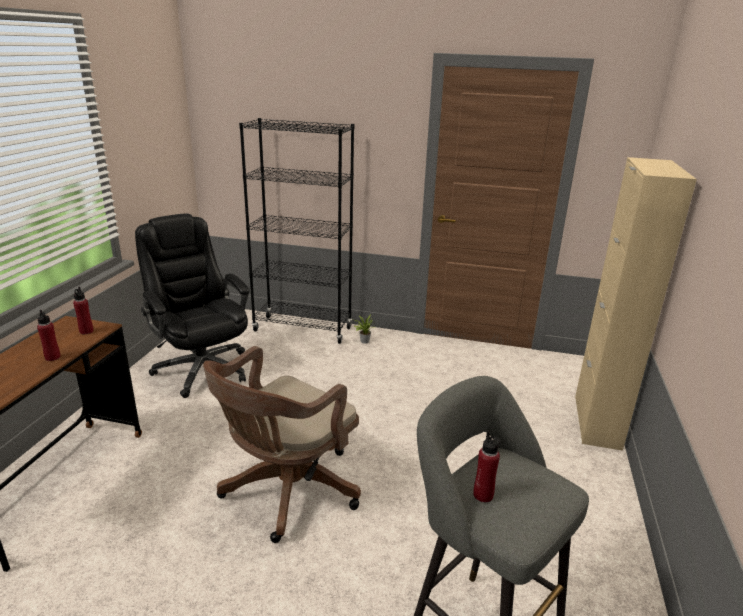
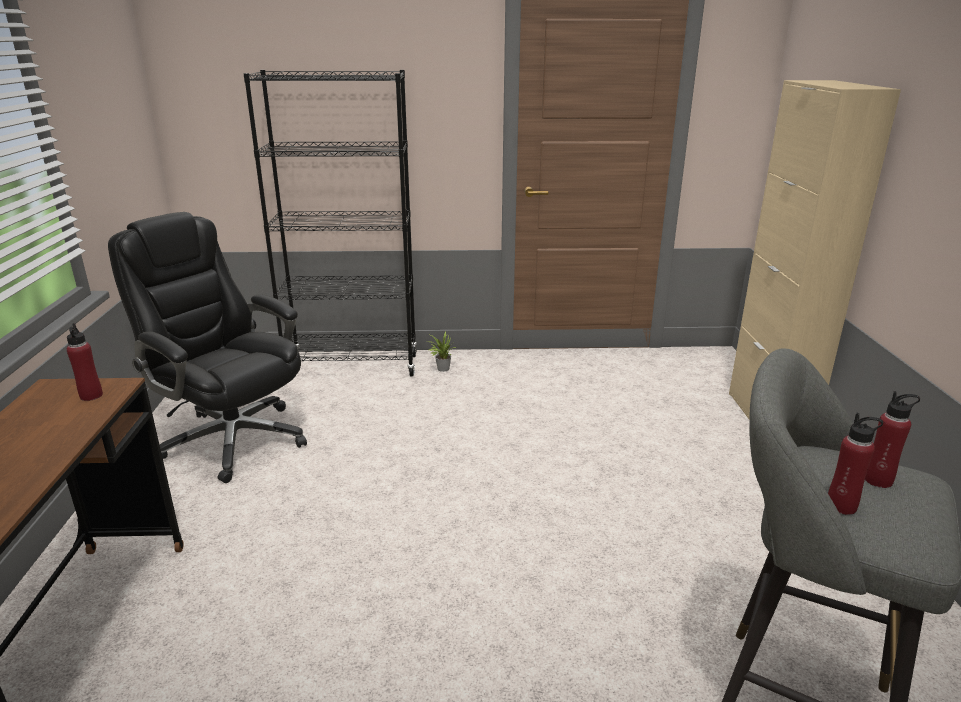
camera: 15 degrees left, 0 degrees up
red bottle [37,310,61,361] -> red bottle moved to [865,391,920,488]
brown office chair [203,346,361,543] -> none

